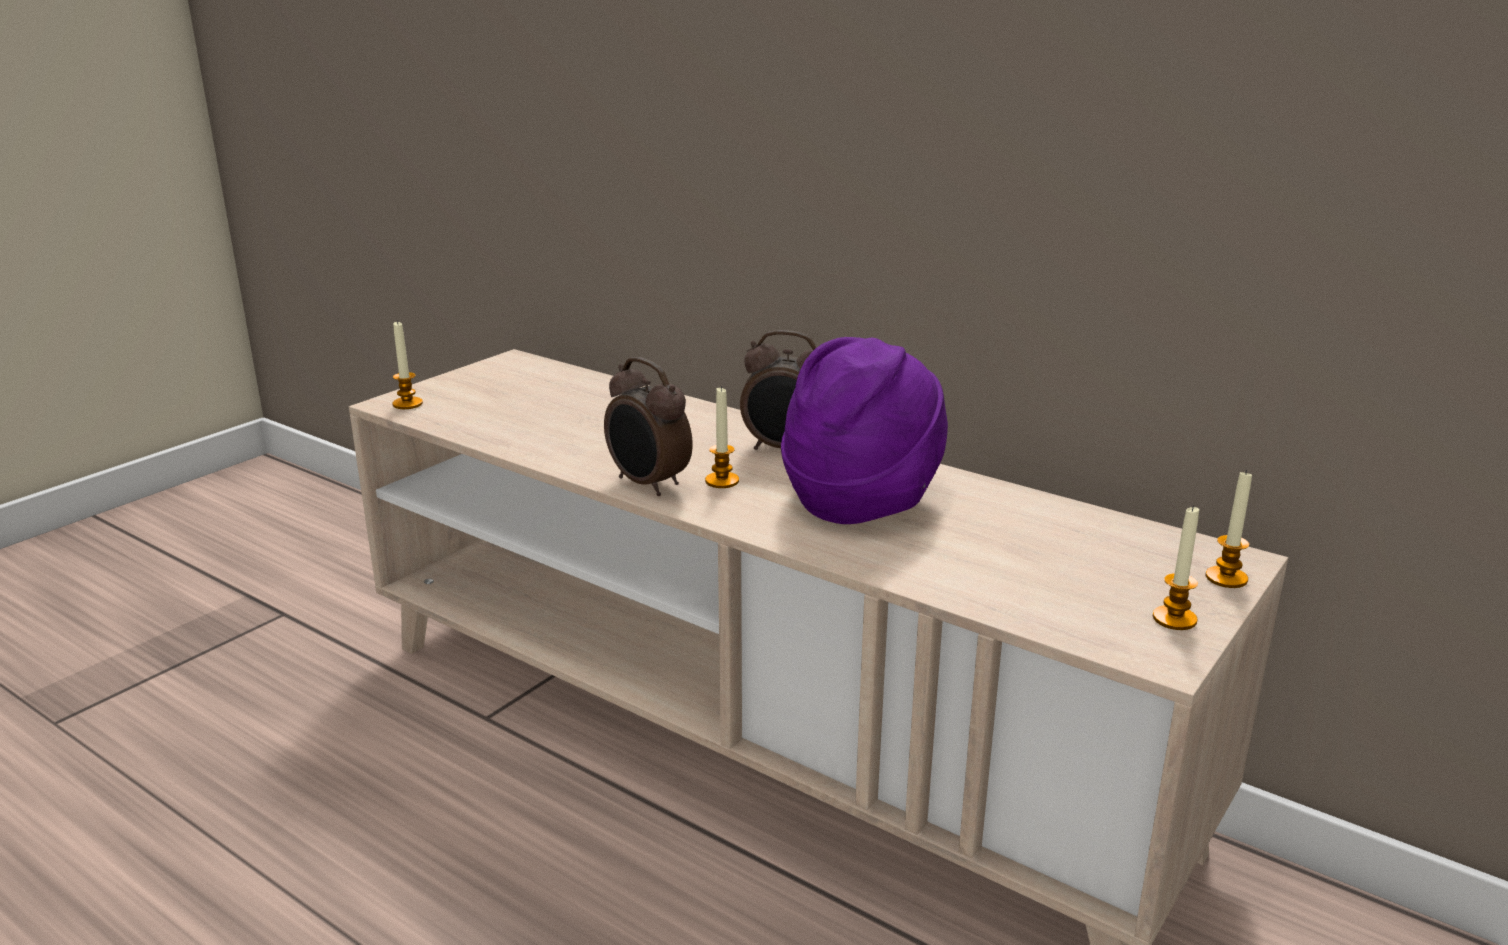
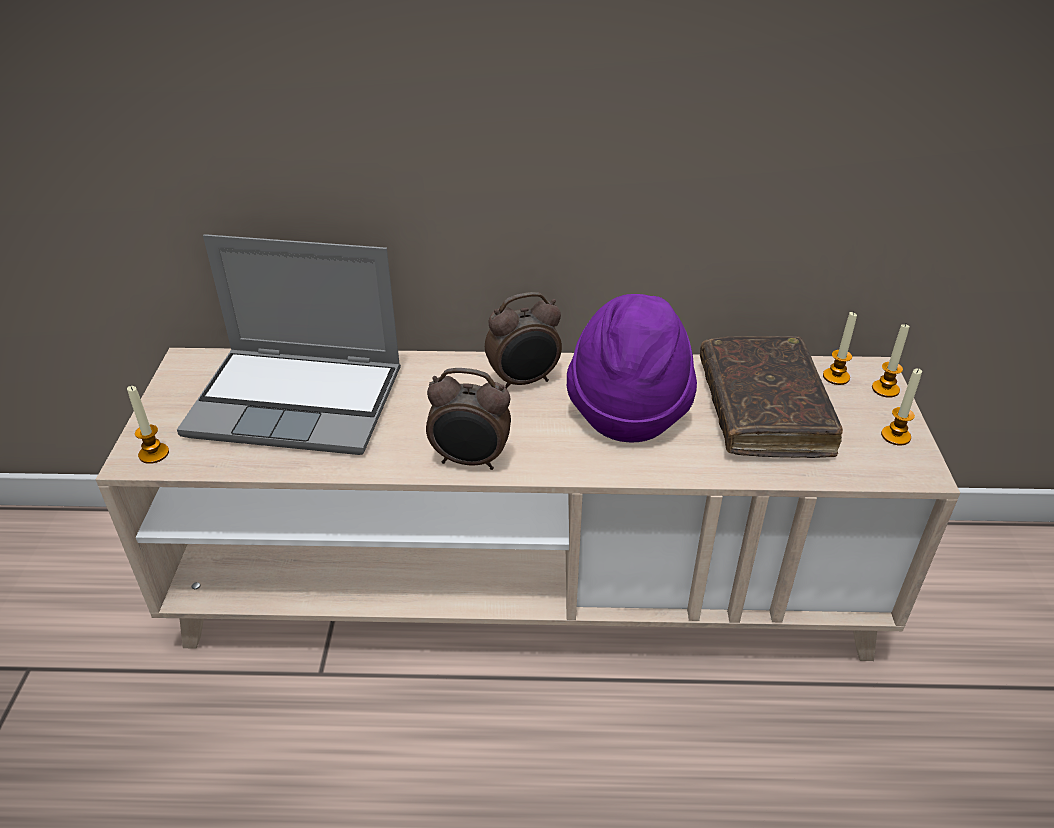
camera: 35 degrees left, 15 degrees up
candle [705,386,739,488] -> candle moved to [823,312,857,385]
none -> laptop [177,234,401,455]
none -> brown book [700,336,843,458]

